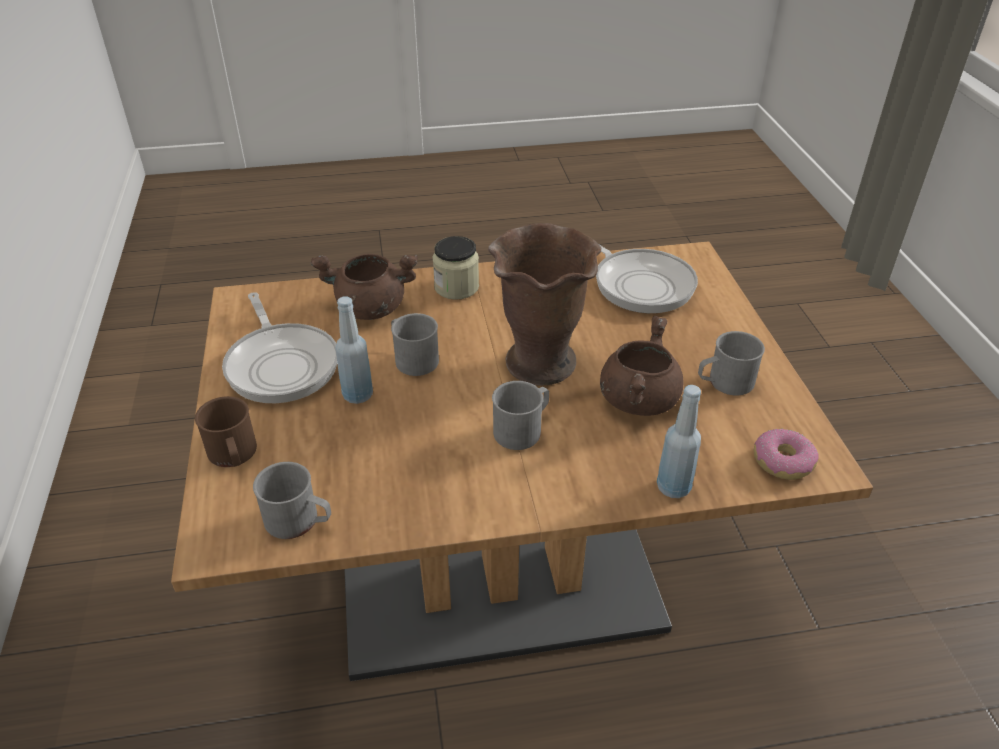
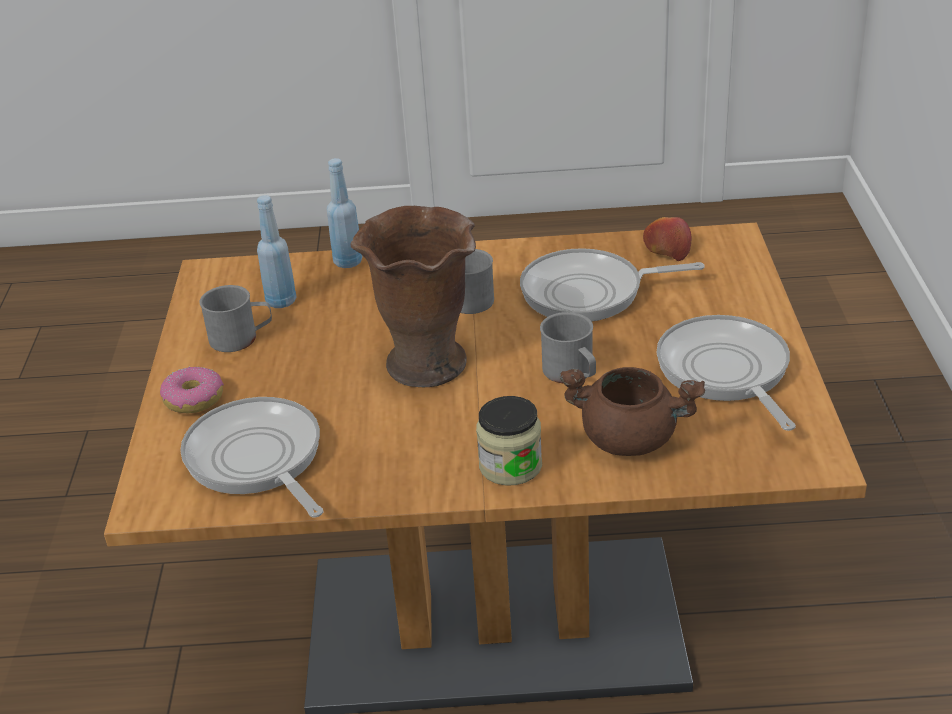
camera: 170 degrees left, 5 degrees down
brown mug [195,396,257,467] -> none
grey mug [253,462,331,539] -> apple [643,217,691,261]
blue bottle [335,296,373,404] -> blue bottle moved to [257,195,297,308]
brown cooking pot [600,316,684,416] -> none
donut [753,429,819,480] -> donut moved to [160,367,224,413]
none -> frying pan [520,248,704,322]

